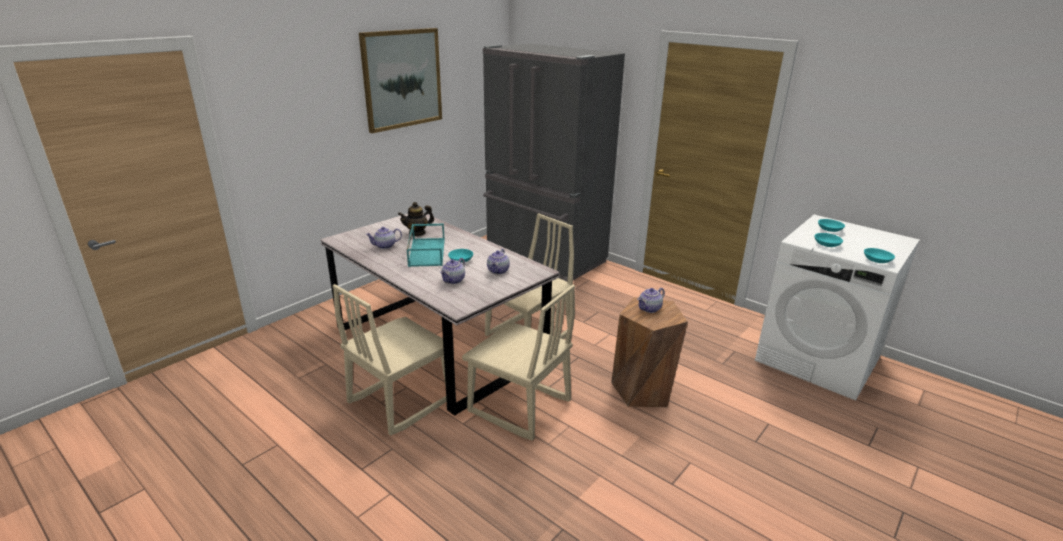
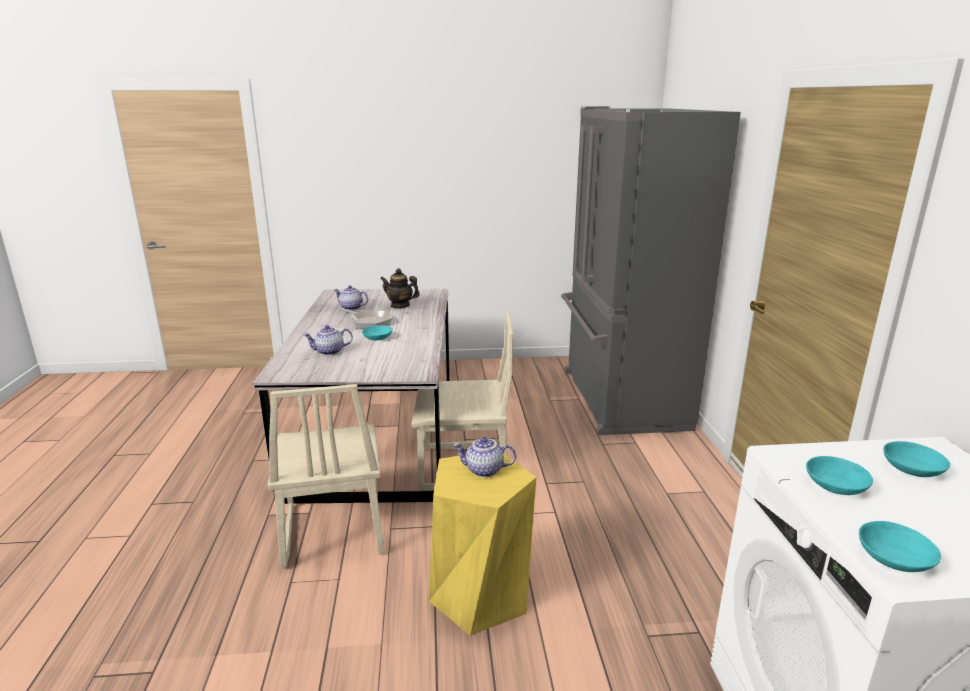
camera: 45 degrees right, 5 degrees down
beige chair [333,284,454,436] -> none
picture [359,28,442,133] -> none
turquoise tray [407,224,445,267] -> frying pan [339,308,393,329]
teapot [487,249,510,274] -> none
brown stool [611,297,688,407] -> yellow stool [429,453,537,636]

